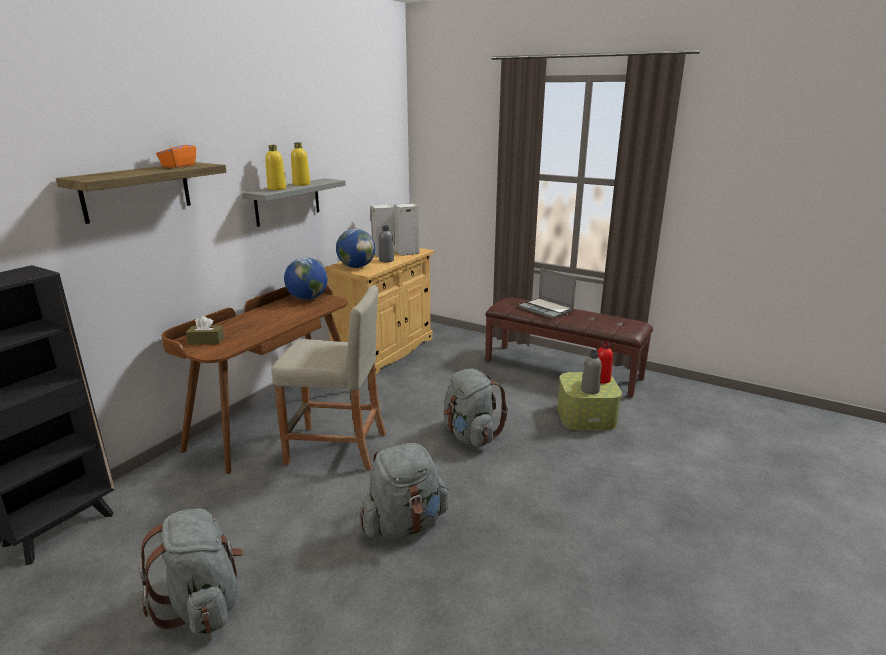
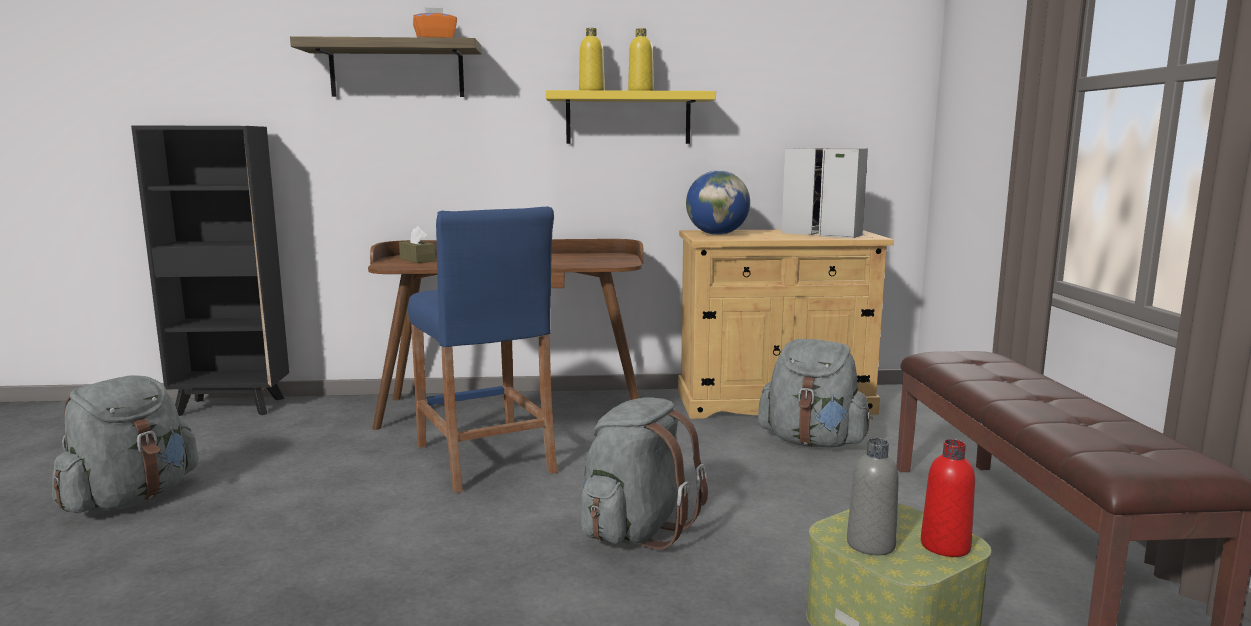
camera: 55 degrees right, 10 degrees down
grey shelf [242,178,346,227] -> yellow shelf [546,90,716,144]
beige stool [271,285,386,470] -> blue stool [408,207,557,493]
globe [284,257,328,300] -> none
grey backpack [359,443,449,539] -> grey backpack moved to [758,339,873,448]
grey bottle [379,225,394,262] -> none
laptop [519,268,577,319] -> none

